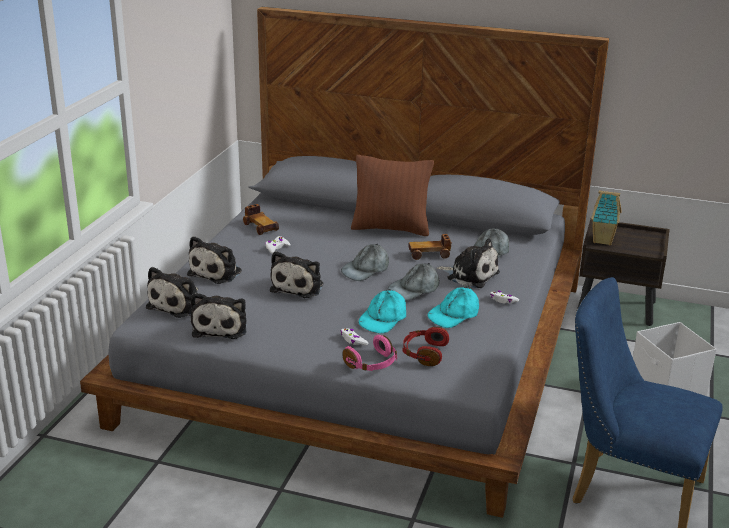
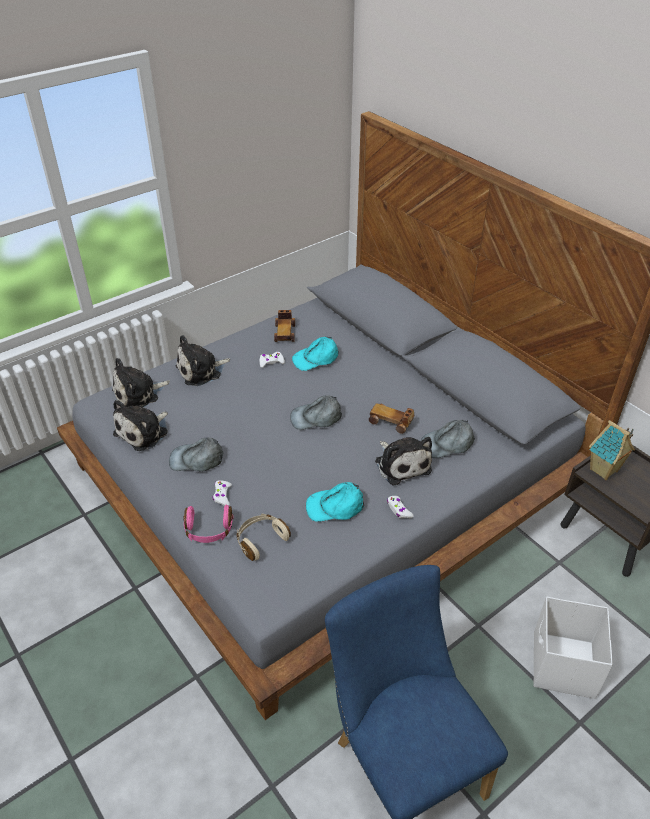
camera: 35 degrees right, 15 degrees up
plush toy [270,251,323,298] -> none
brown pillow [351,155,434,236] -> none
turquoise cap [358,289,406,333] -> turquoise cap moved to [292,337,339,371]
grey cap [388,263,439,301] -> grey cap moved to [169,438,223,471]
red headphones [402,327,449,366] -> beige headphones [237,514,291,561]

